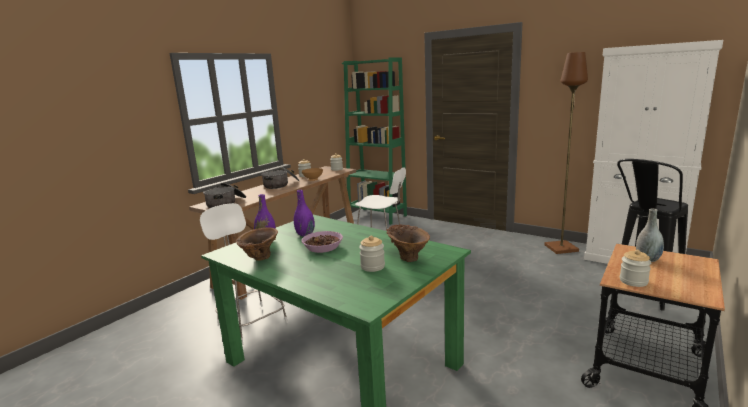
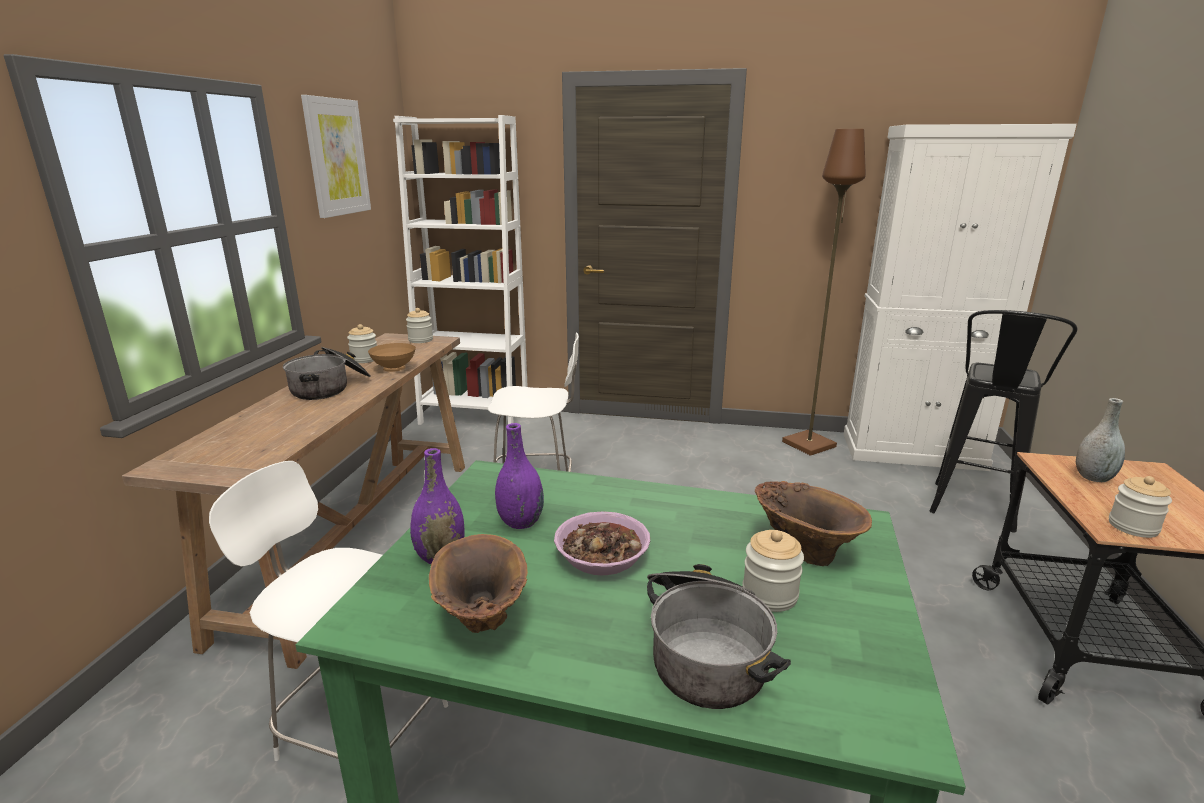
camera: 25 degrees left, 5 degrees up
cooking pot [203,183,246,208] -> cooking pot moved to [647,564,791,709]
green bookcase [342,57,407,225] -> white bookcase [393,115,528,425]
none -> picture [301,95,371,218]

